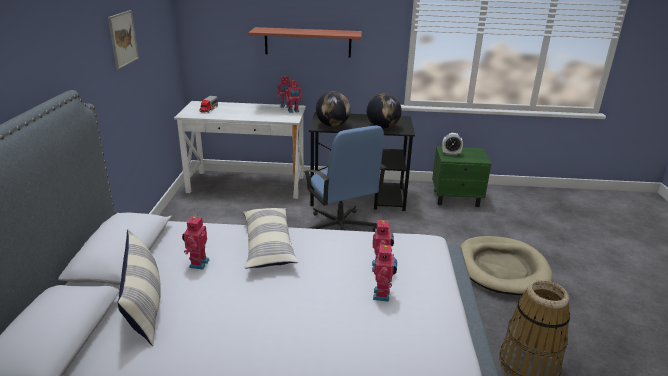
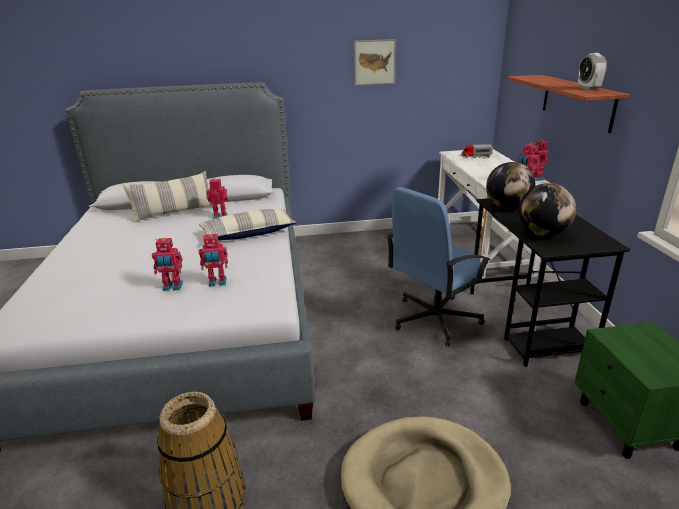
camera: 80 degrees right, 0 degrees up
alarm clock [442,133,463,155] -> alarm clock moved to [578,53,607,90]

